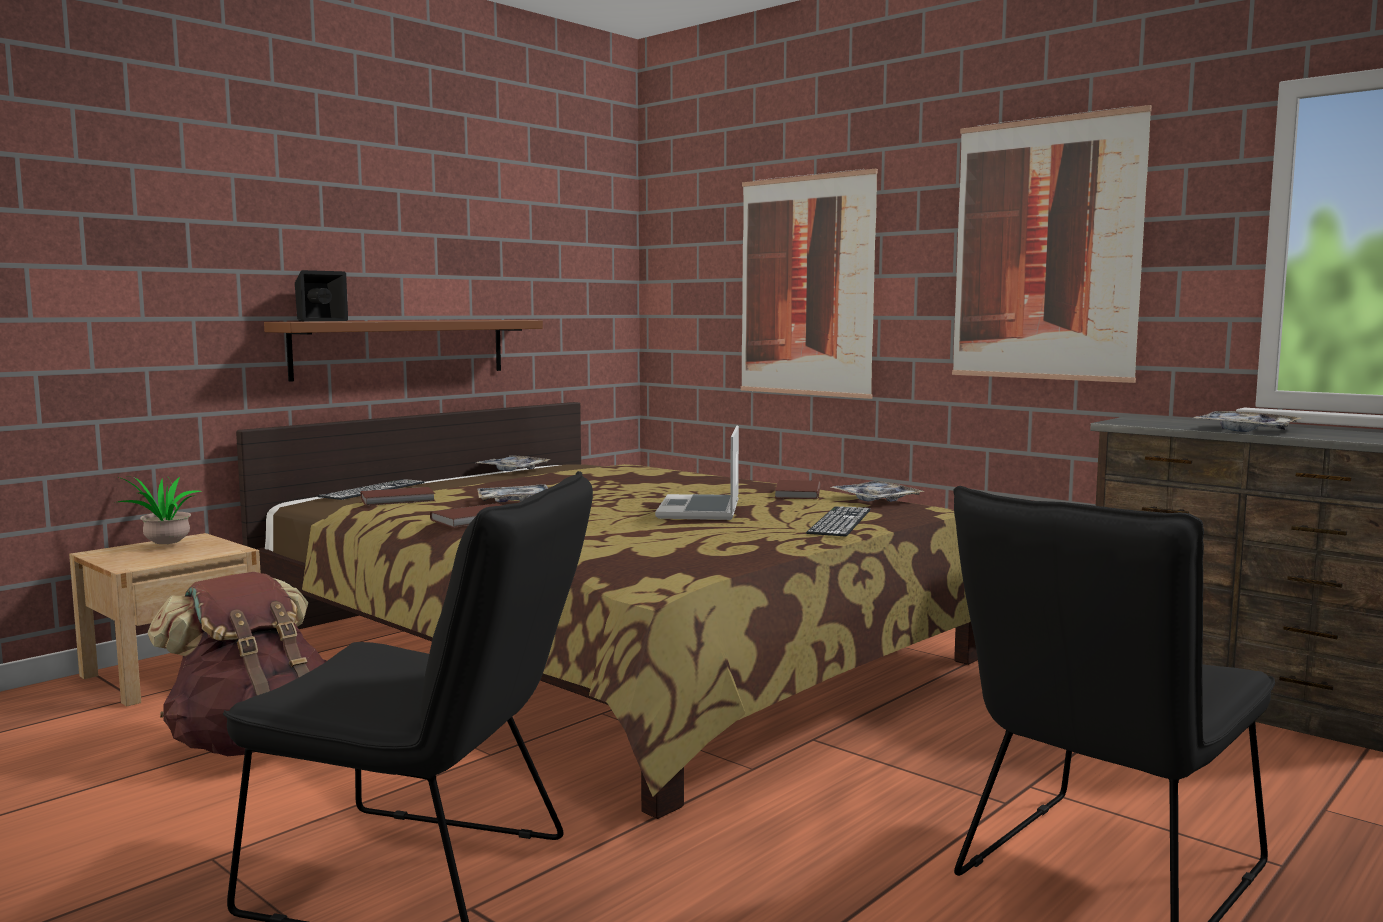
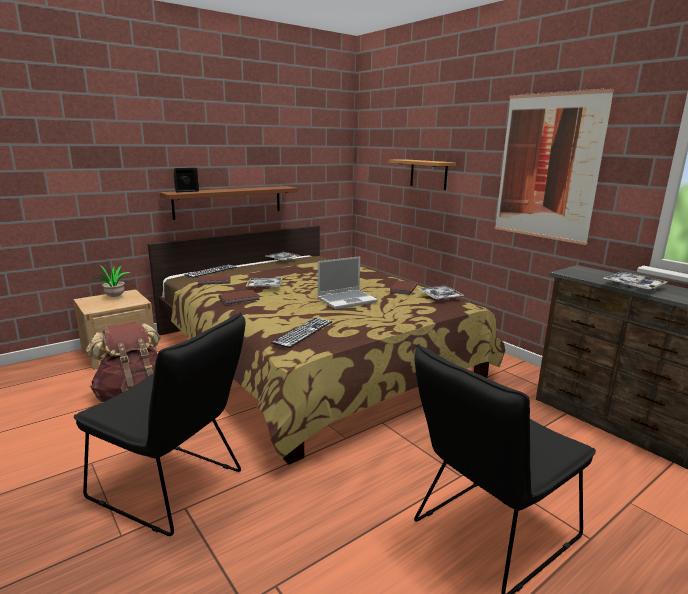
camera: 10 degrees right, 10 degrees up
laptop [655,426,739,520] -> laptop turned 135 degrees counterclockwise [318,256,378,309]
picture [741,169,878,399] -> shelf [389,159,456,190]
keyboard [806,507,871,537] -> keyboard moved to [271,318,332,348]

